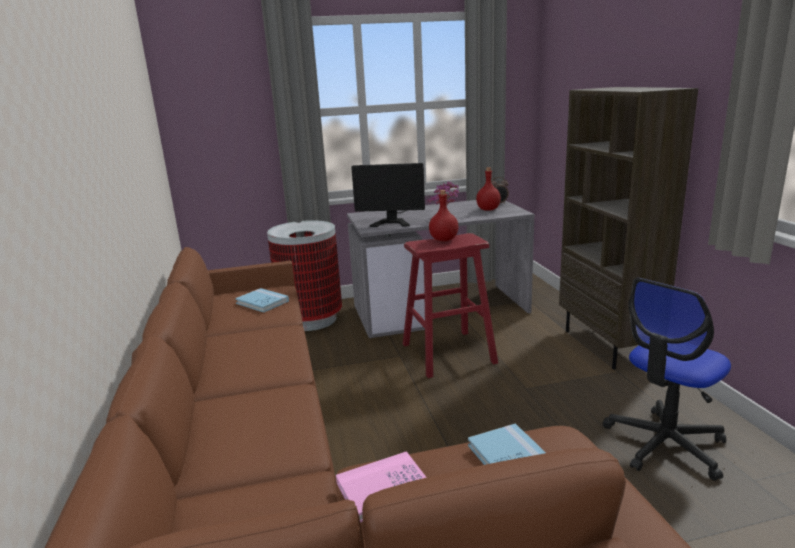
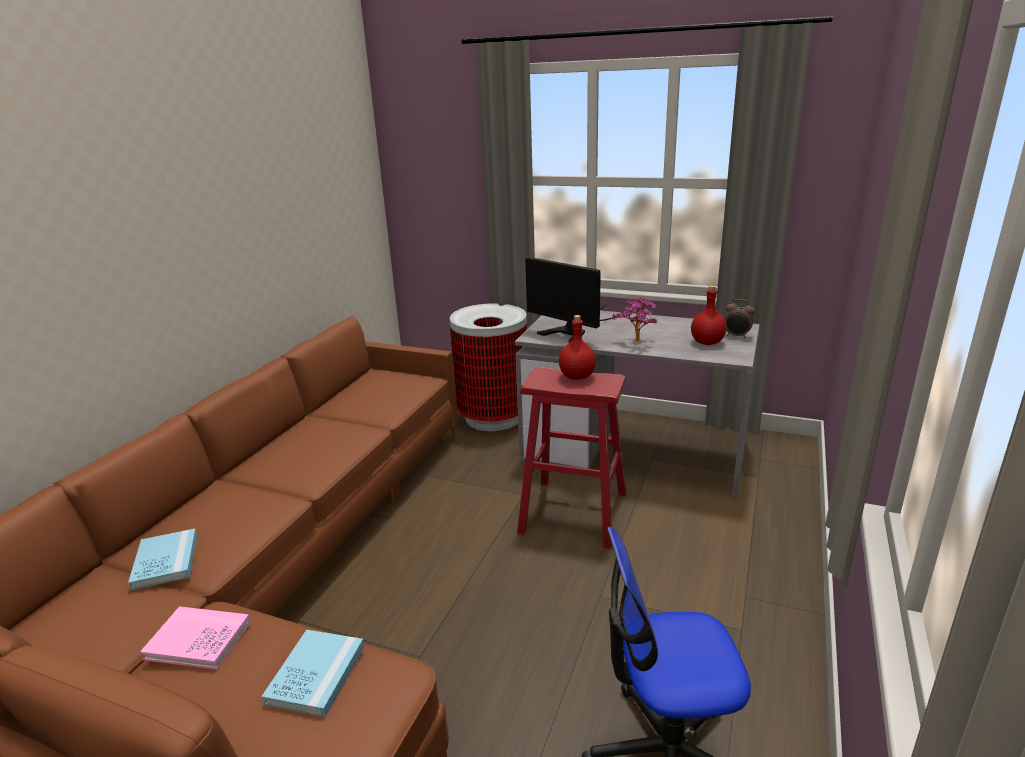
camera: 35 degrees right, 5 degrees up
blue book [235,288,289,312] -> blue book moved to [128,529,197,590]
brown bookcase [559,87,698,370] -> none

